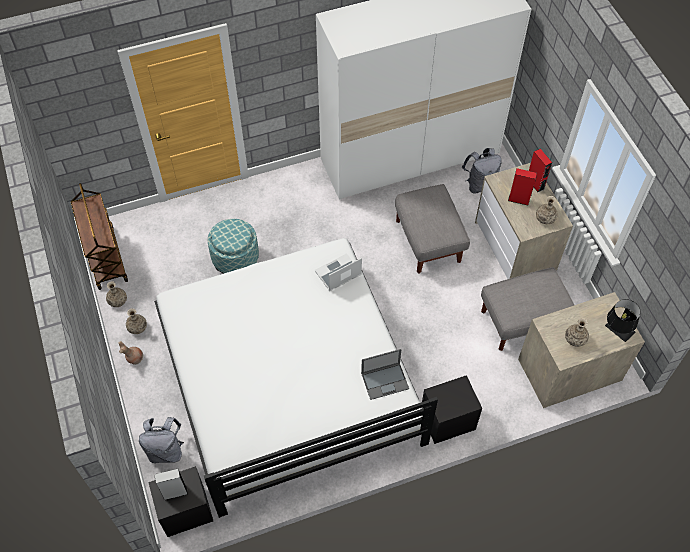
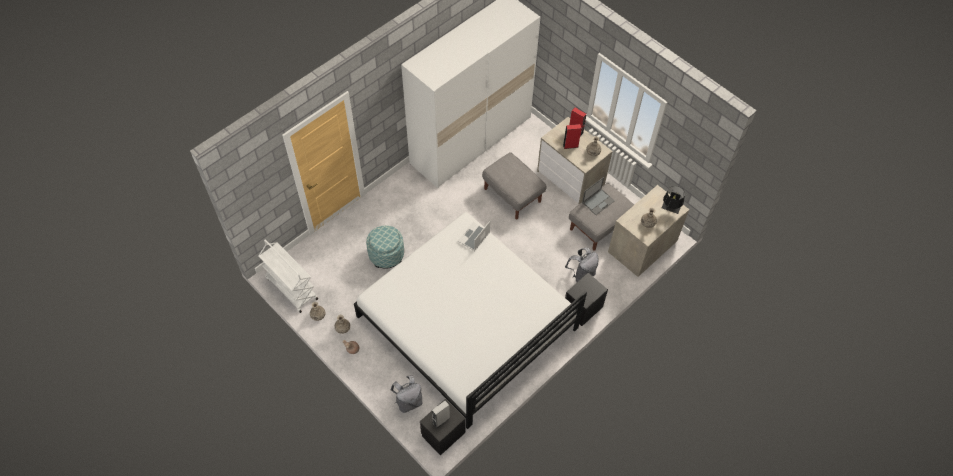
camera: 25 degrees left, 0 degrees up
brown cart [71,183,128,290] -> white cart [259,240,318,313]
laptop [361,349,409,400] -> laptop moved to [582,177,615,215]
grey backpack [462,148,502,194] -> grey backpack moved to [565,247,599,282]

